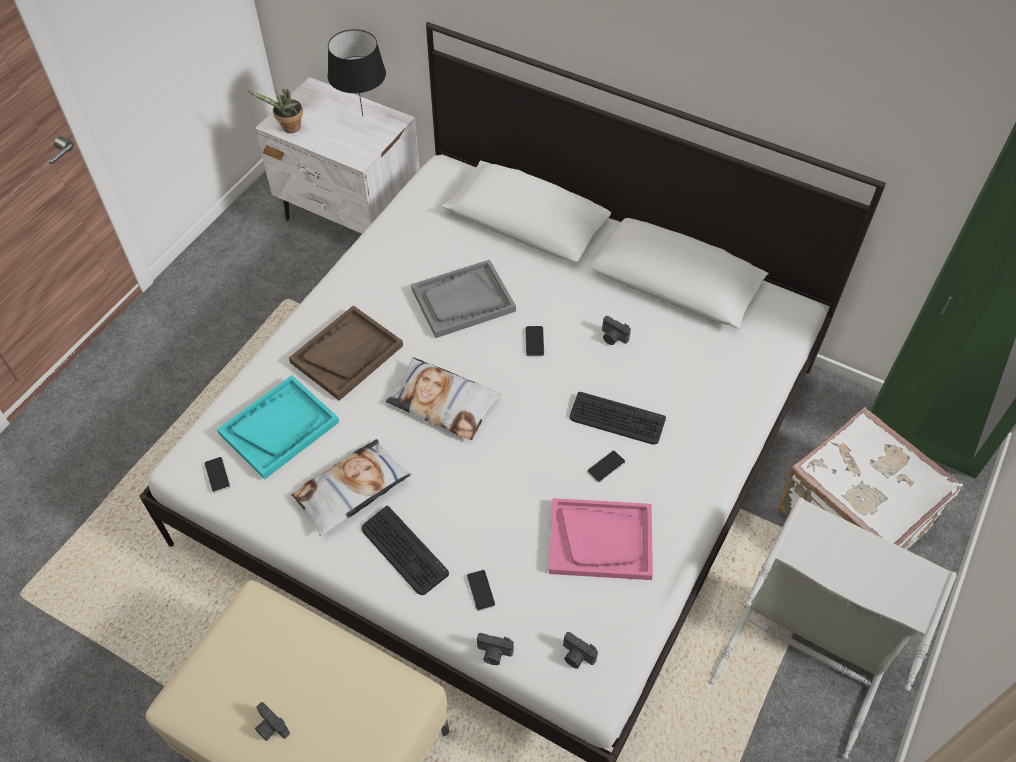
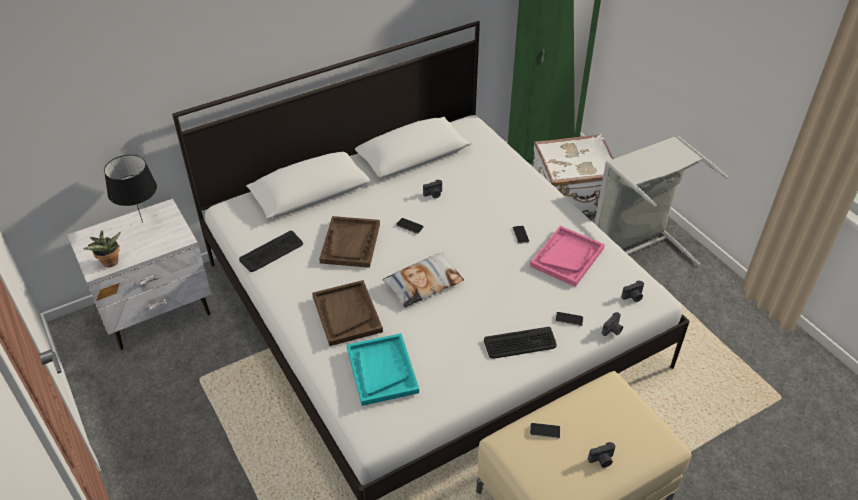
camera: 60 degrees left, 10 degrees down
phone [204,457,230,493] -> phone moved to [530,423,561,439]
pillow [291,439,411,536] -> none
grey tray [411,260,516,338] -> brown tray [319,216,380,268]
keyboard [570,392,666,445] -> keyboard moved to [239,230,303,272]

